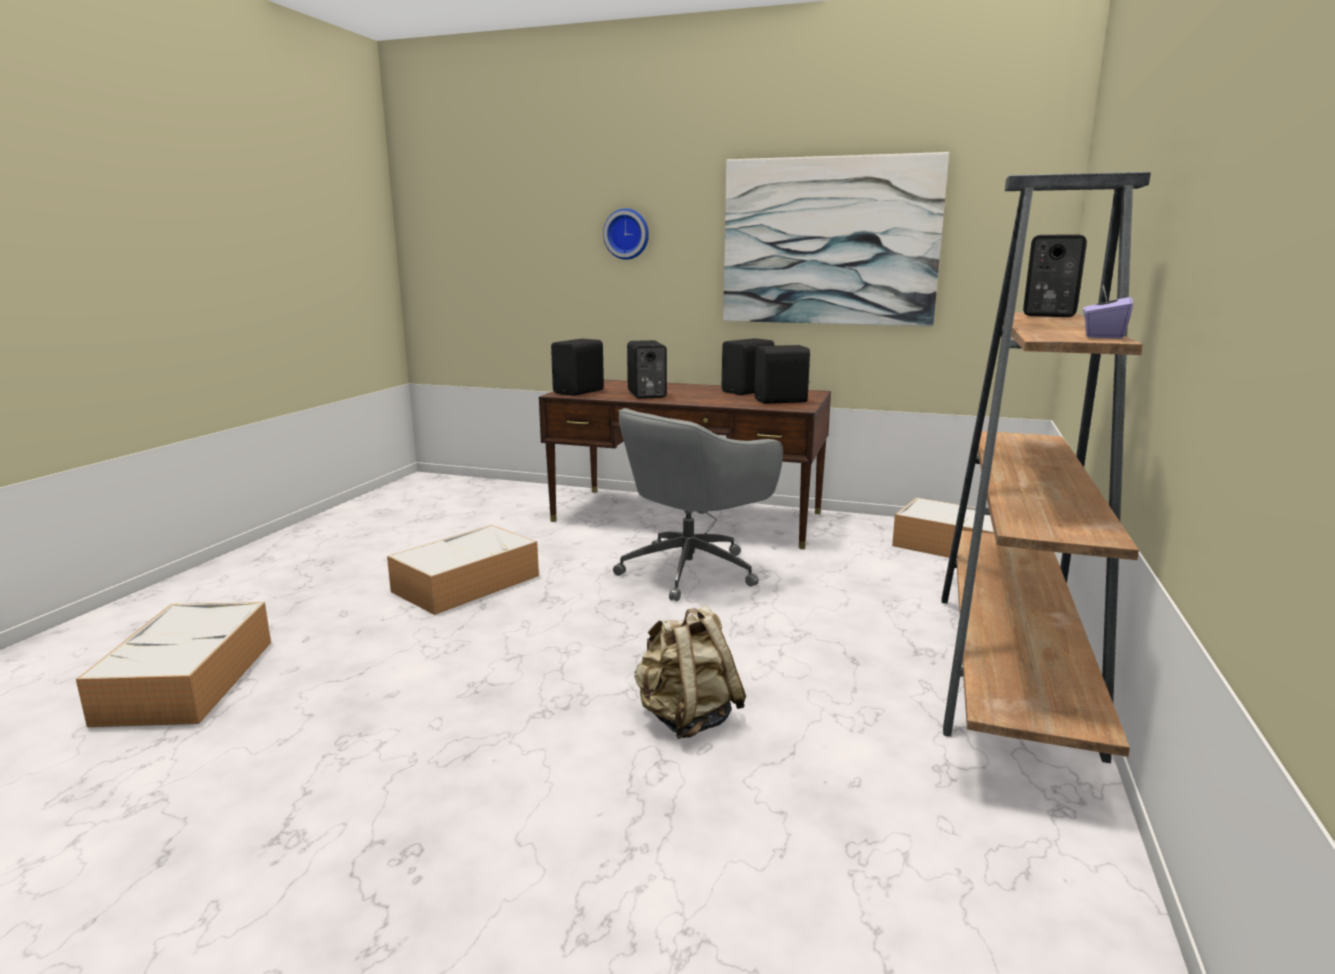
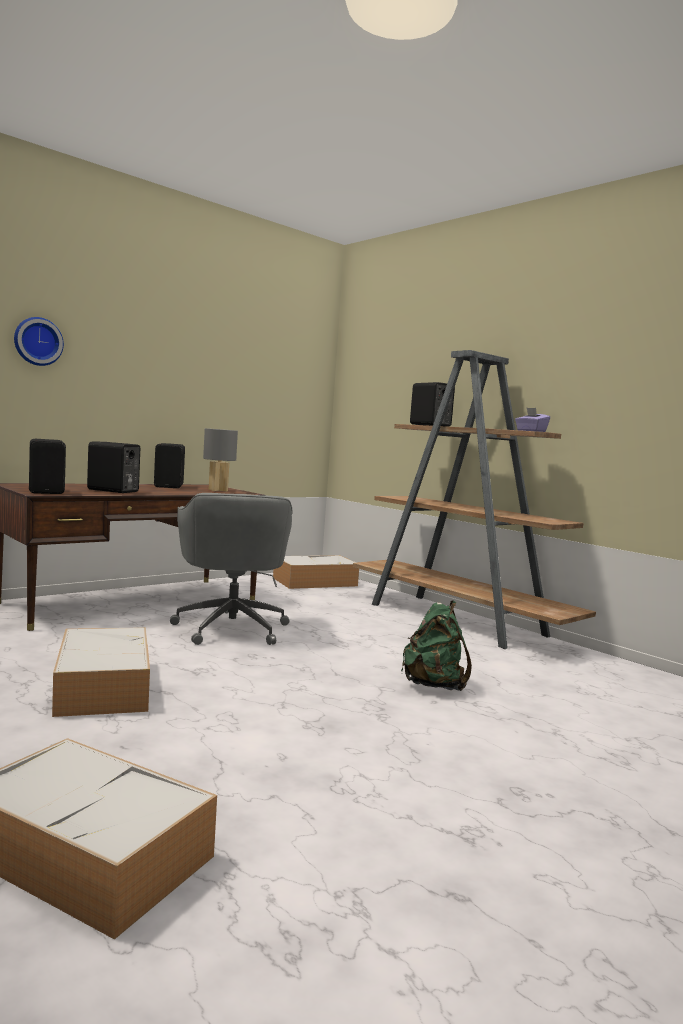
camera: 60 degrees left, 10 degrees down
beige backpack [634,606,746,739] -> green backpack [401,600,472,691]
picture [723,152,949,327] -> none
black speaker [754,345,811,404] -> grey table lamp [203,428,238,491]

